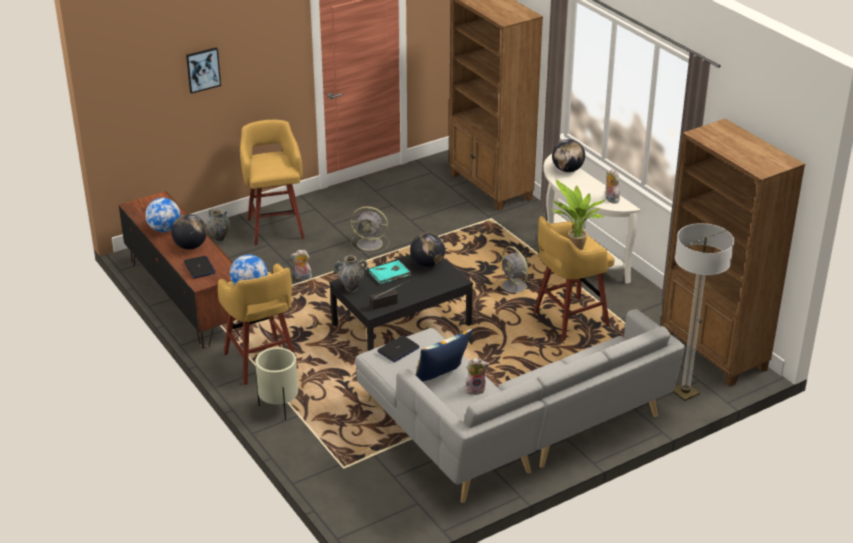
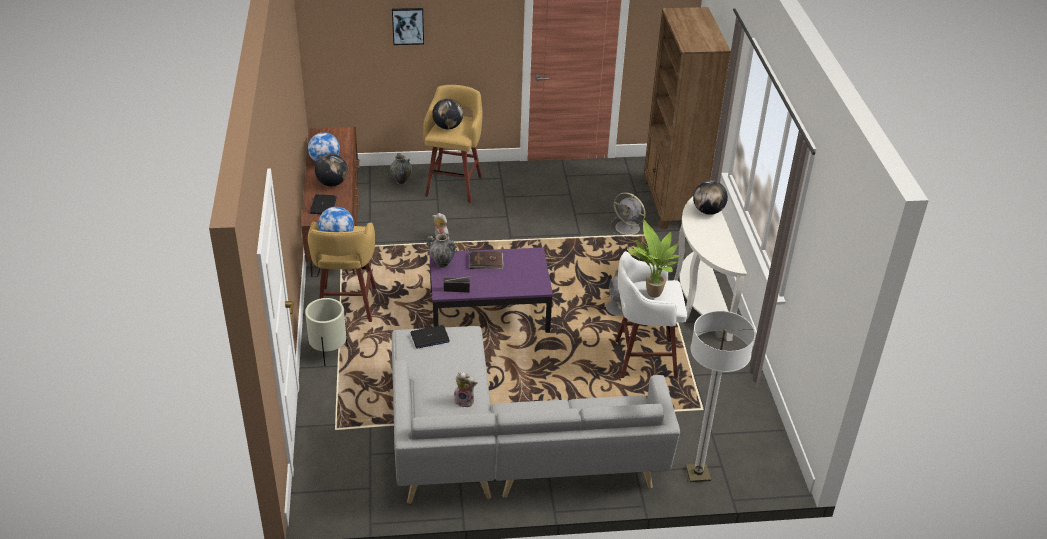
camera: 25 degrees right, 5 degrees up
black coffee table [329,254,473,351] -> purple coffee table [429,248,553,333]
grey fan [351,206,389,254] -> grey fan moved to [610,192,646,235]
turquoise book [369,260,411,284] -> brown book [469,251,504,269]
globe [410,233,445,268] -> globe moved to [432,98,463,129]
pillow [415,329,473,382] -> none
yellow stool [533,216,615,341] -> white stool [615,251,687,378]
plush toy [605,169,620,204] -> none
brown bookcase [661,119,805,387] -> none

